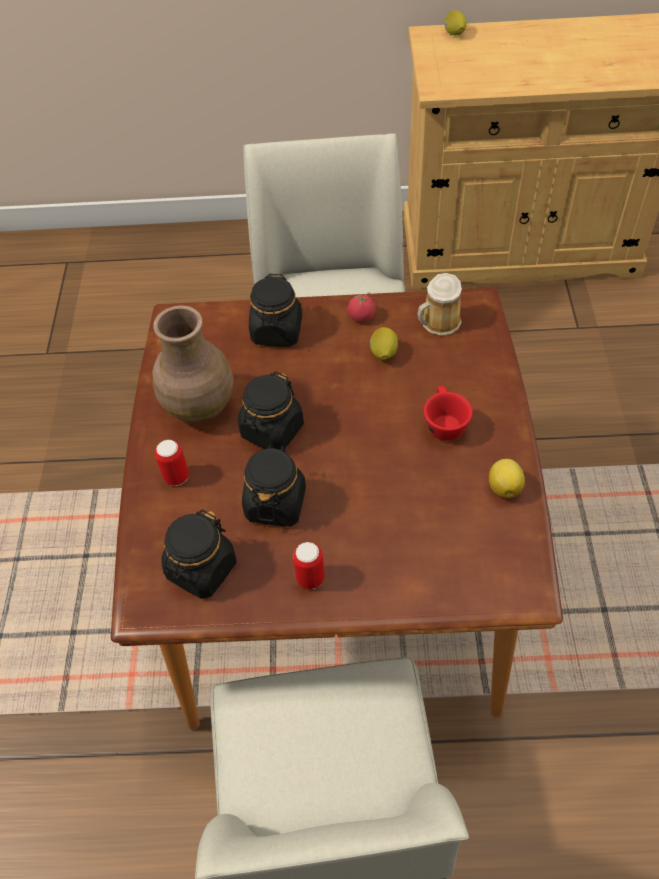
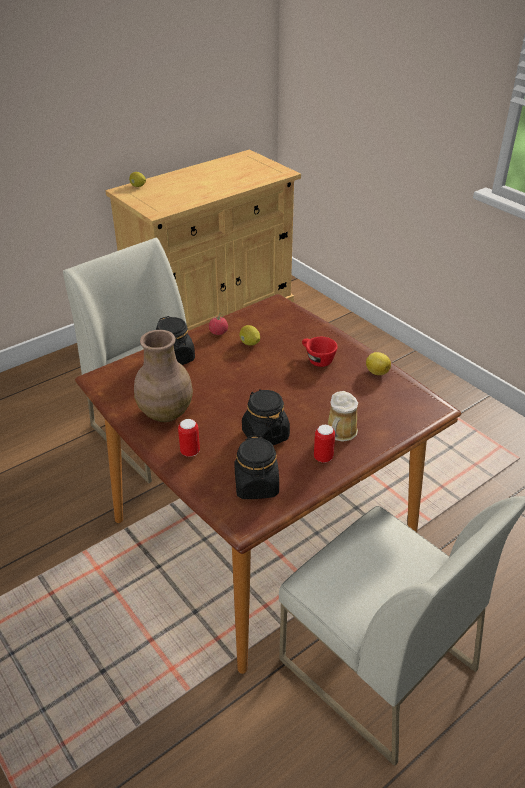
camera: 40 degrees left, 15 degrees down
black jar [238,372,304,450] -> none
mug [417,273,462,336] -> mug moved to [327,391,358,442]

